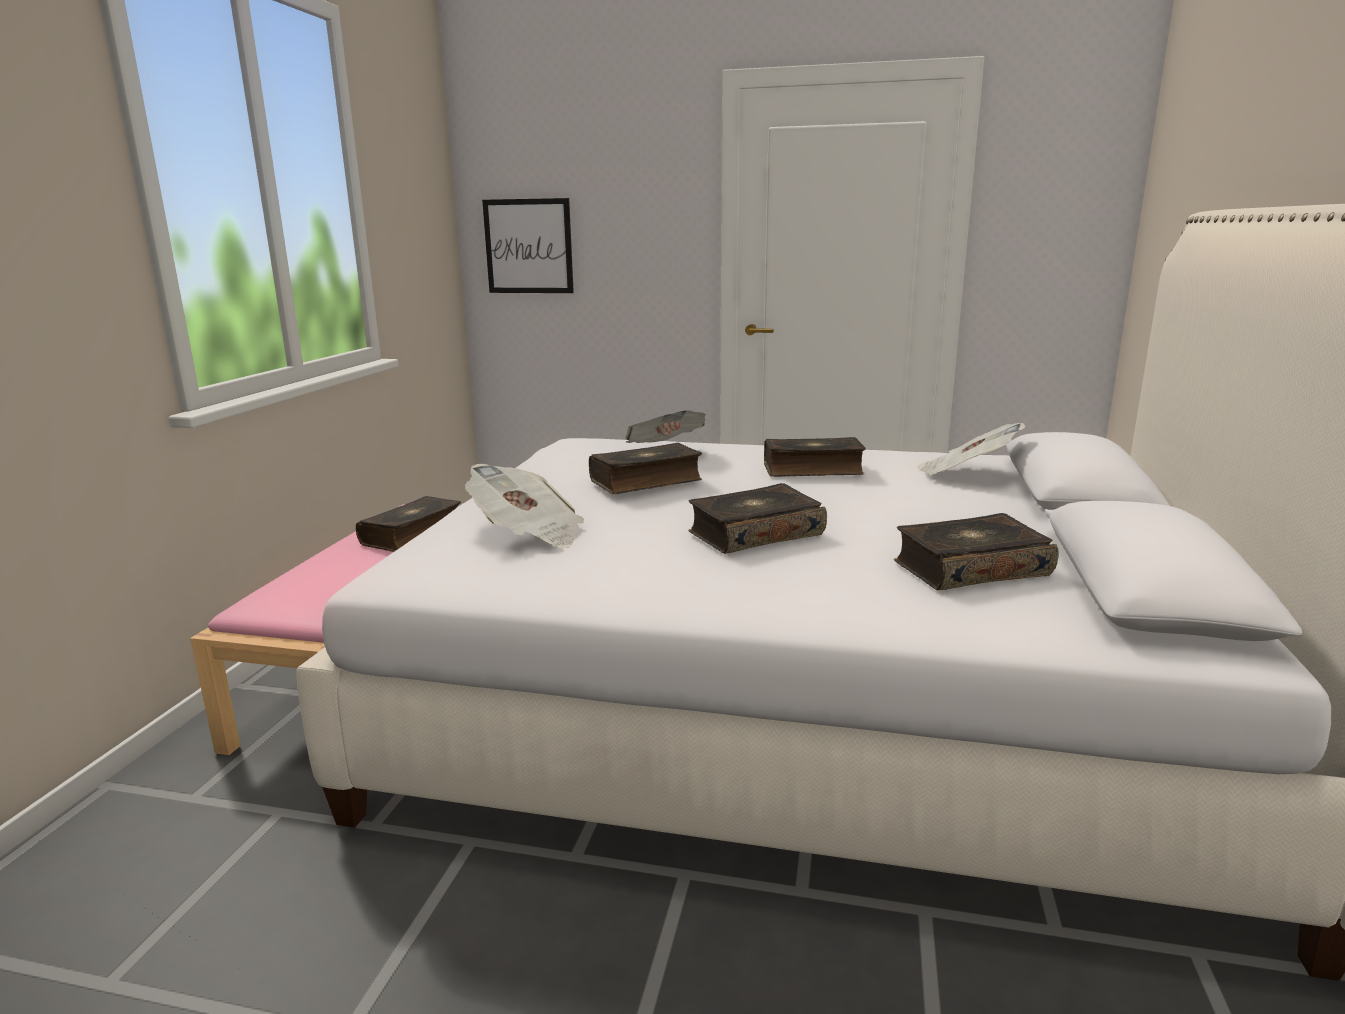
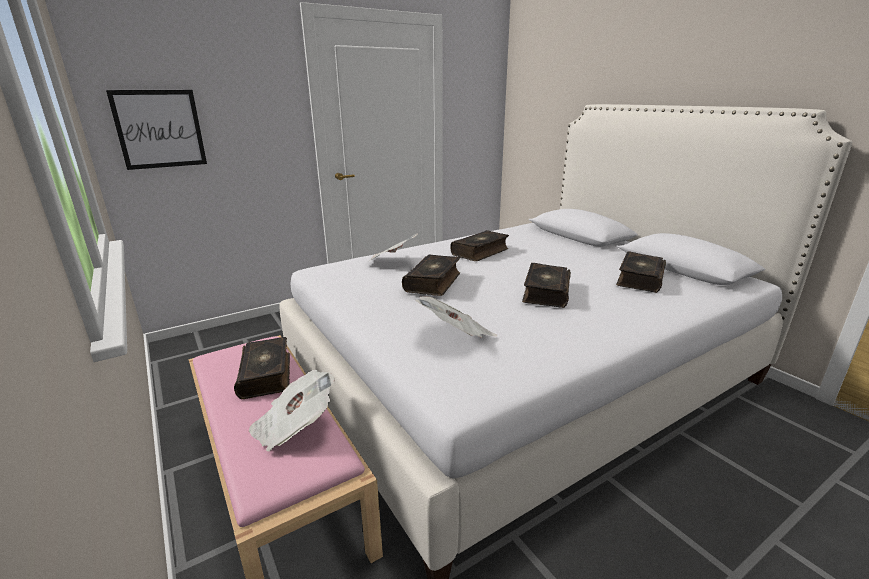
camera: 45 degrees left, 5 degrees up
newspaper [918,423,1025,476] -> newspaper moved to [249,370,335,452]

